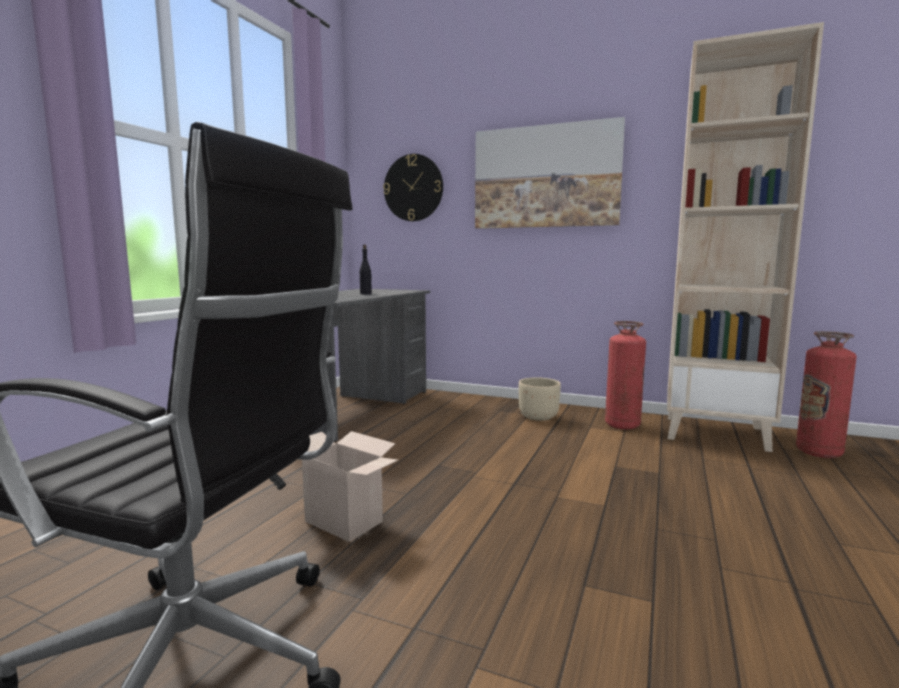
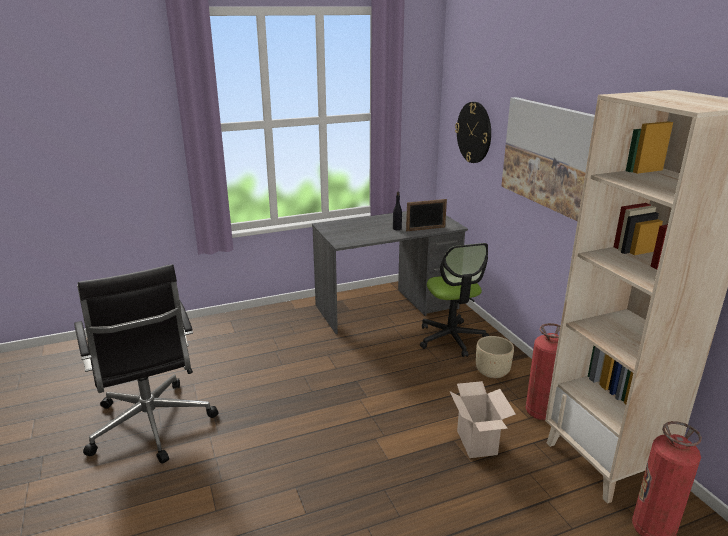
camera: 45 degrees right, 15 degrees up
cardboard box [302,431,398,542] -> cardboard box moved to [450,381,516,458]
none -> picture frame [406,199,447,231]
none -> office chair [420,243,489,357]

